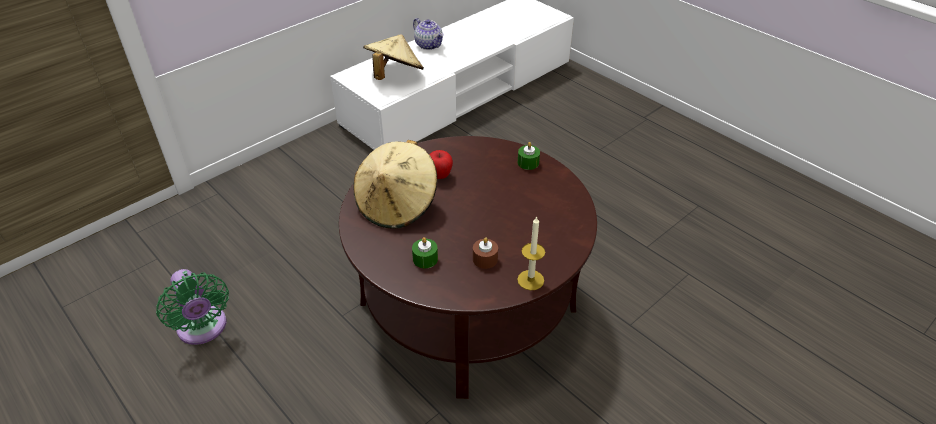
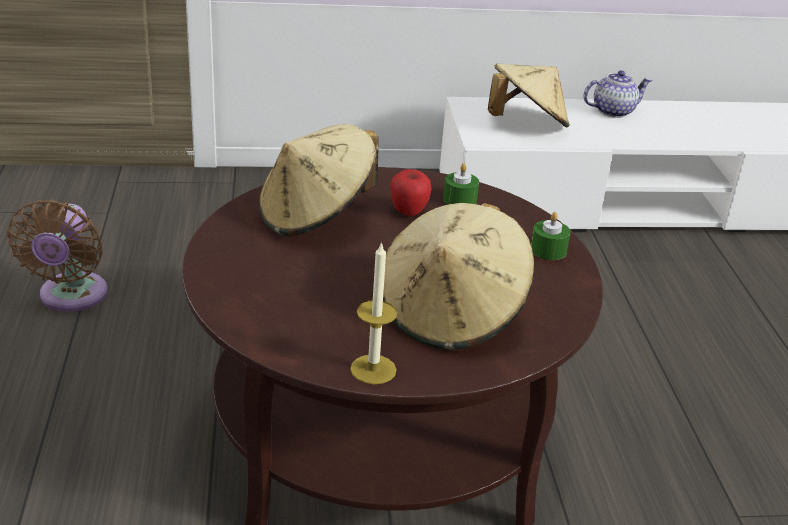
camera: 35 degrees right, 10 degrees down
green fan [156,269,229,345] -> brown fan [7,200,108,312]
green candle [412,237,438,268] -> green candle moved to [443,163,479,205]
teapot [413,18,444,50] -> teapot turned 105 degrees counterclockwise [584,70,652,118]
brown candle [473,237,498,269] -> none
none -> beige hat [383,203,534,350]

